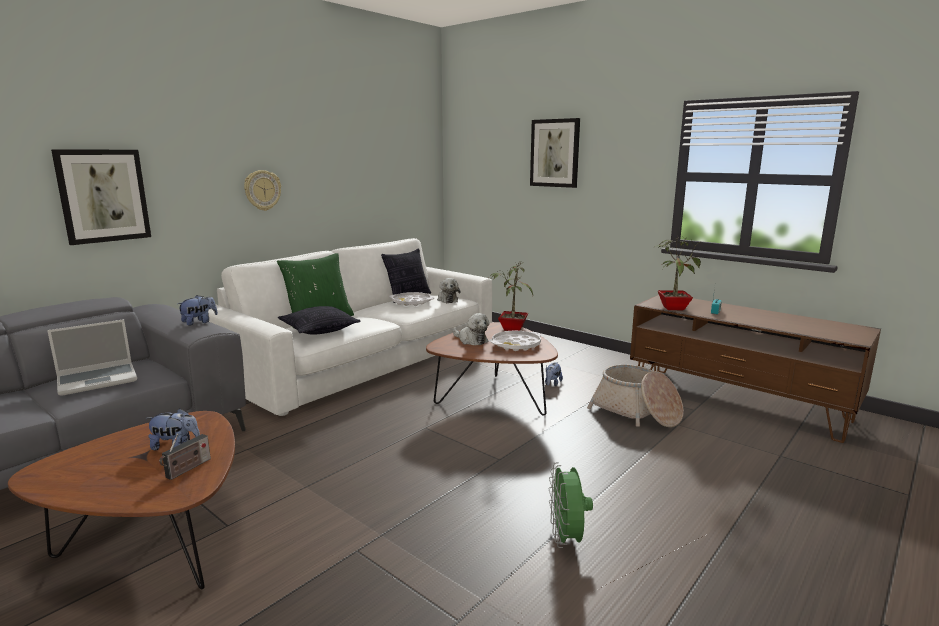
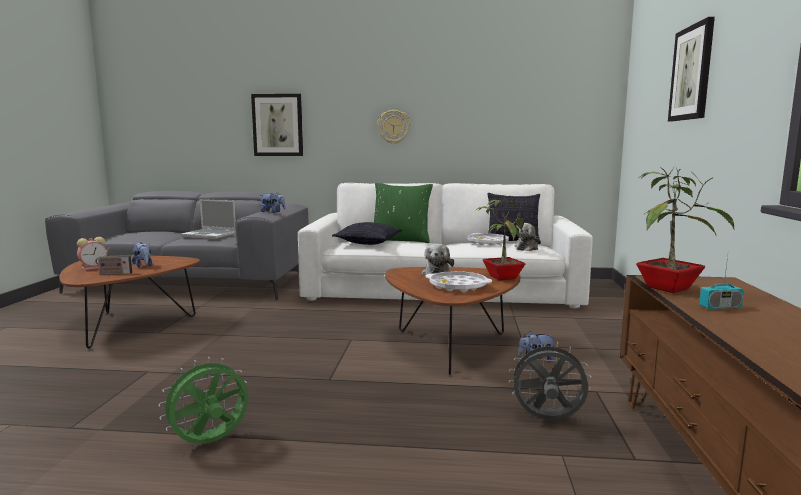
camera: 55 degrees right, 5 degrees down
basket [587,364,684,427] -> grey fan [509,341,591,420]
none -> alarm clock [77,237,107,270]

